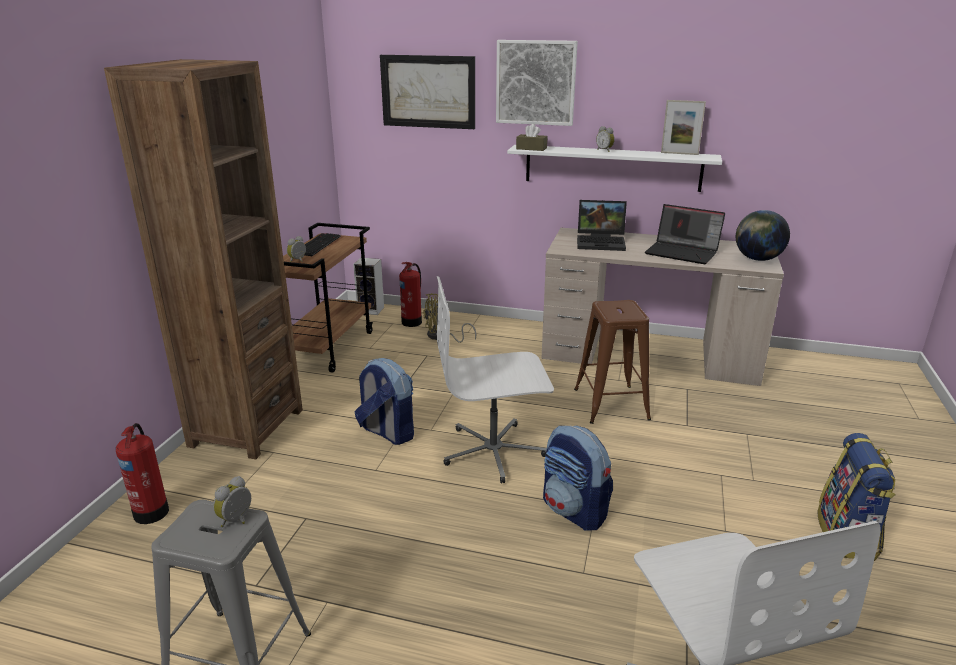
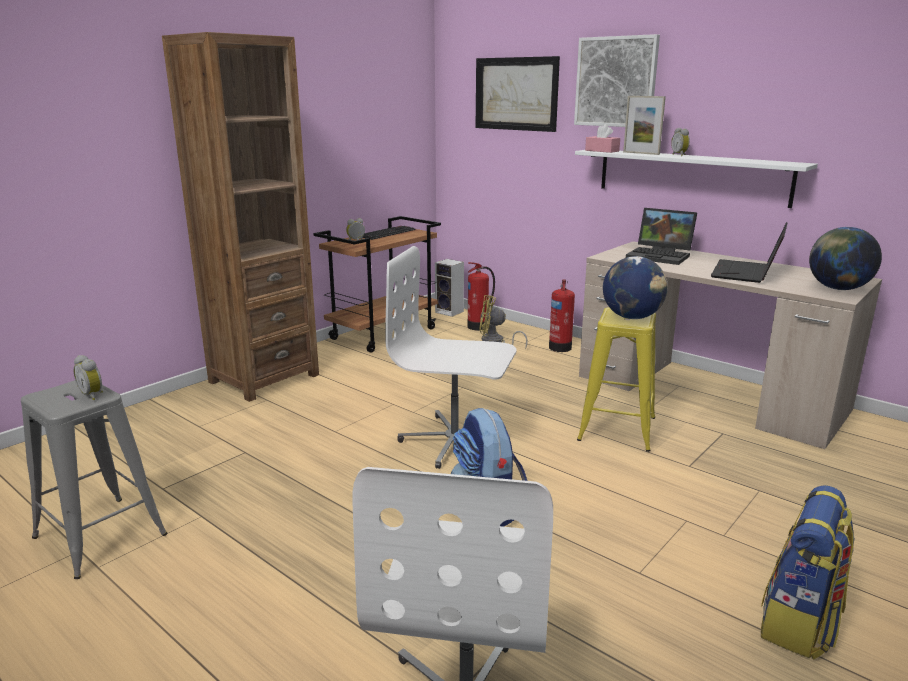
camera: 25 degrees right, 5 degrees down
fire extinguisher [116,423,169,524] -> fire extinguisher moved to [549,280,575,352]
alarm clock [213,476,251,527] -> alarm clock turned 105 degrees counterclockwise [74,355,103,400]
backpack [354,358,414,445] -> none
brown tissue box [516,124,547,151] -> pink tissue box [585,124,620,153]
brown stool [574,300,651,424] -> yellow stool [577,307,656,452]
laptop [645,204,725,264] -> laptop turned 60 degrees clockwise [711,222,787,283]
picture frame [661,100,706,155] -> picture frame moved to [623,96,666,155]
none -> globe [603,256,668,319]

